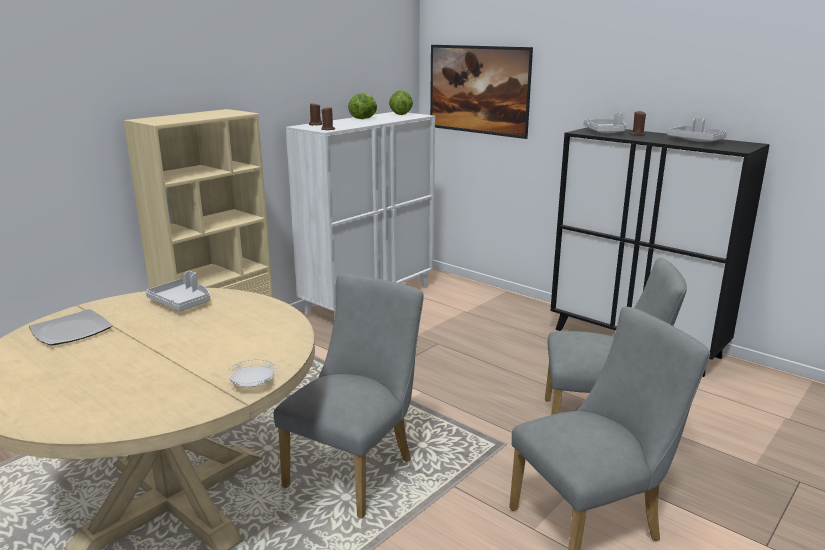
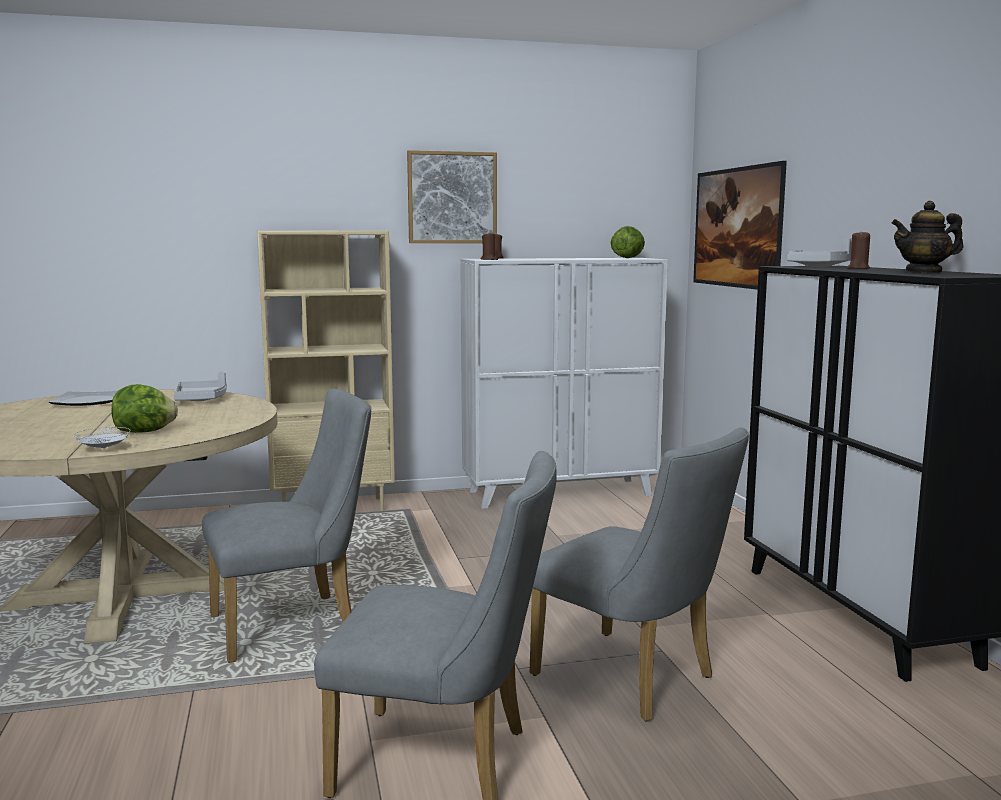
camera: 35 degrees right, 10 degrees down
lettuce [348,93,377,119] -> lettuce moved to [112,384,178,433]
grey tray [667,118,727,142] -> teapot [892,201,963,273]
none -> picture [407,150,497,243]

